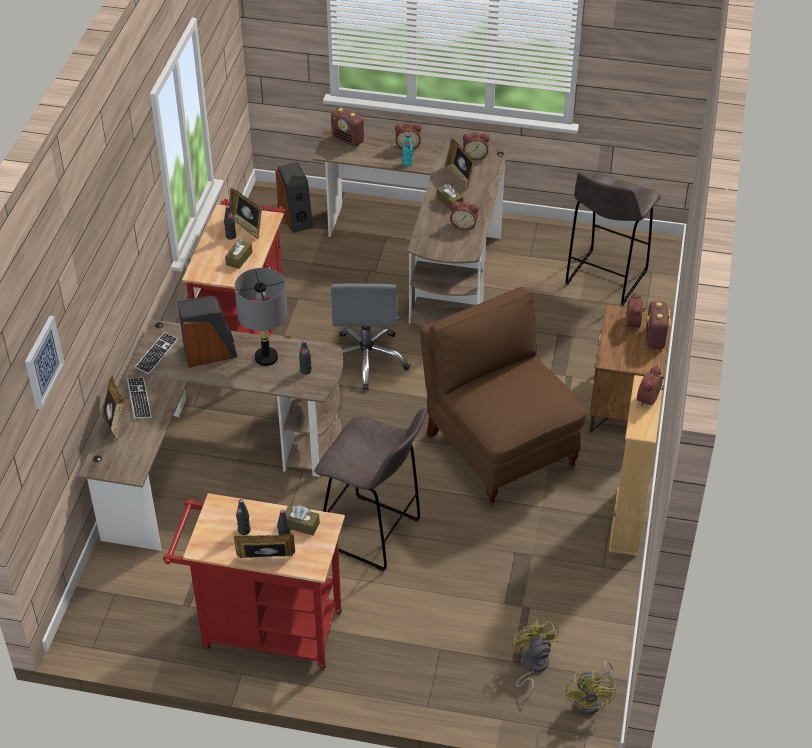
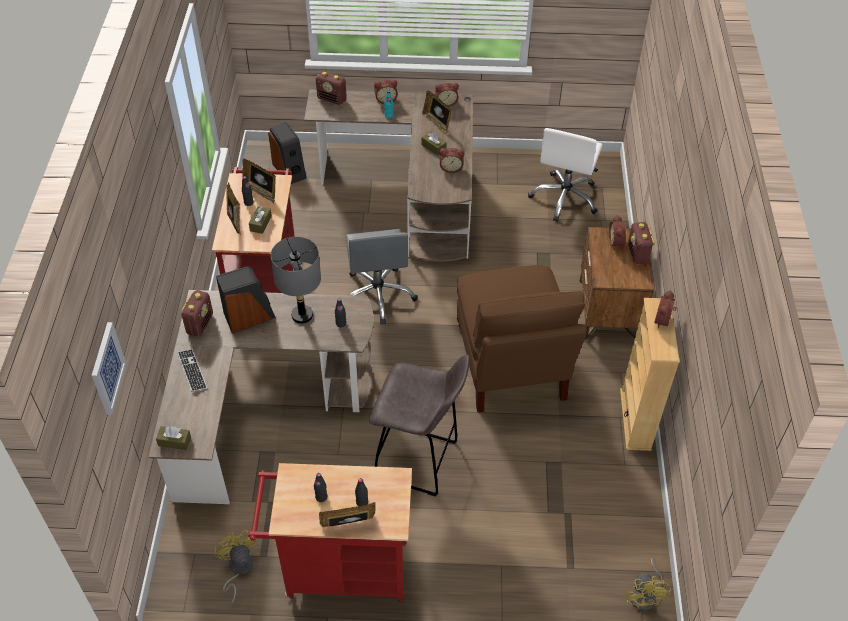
camera: 10 degrees left, 5 degrees up
picture frame [102,377,126,440] -> picture frame moved to [226,182,241,235]
keyboard [135,332,178,374] -> radio [181,290,213,337]
brown tissue box [285,505,320,535] -> brown tissue box moved to [156,426,191,450]
brown chair [420,287,587,507] -> brown chair turned 150 degrees counterclockwise [457,265,587,412]
yellow fan [512,620,559,701] -> yellow fan moved to [214,530,257,604]
grey stool [565,172,661,305] -> white office chair [528,128,603,222]

